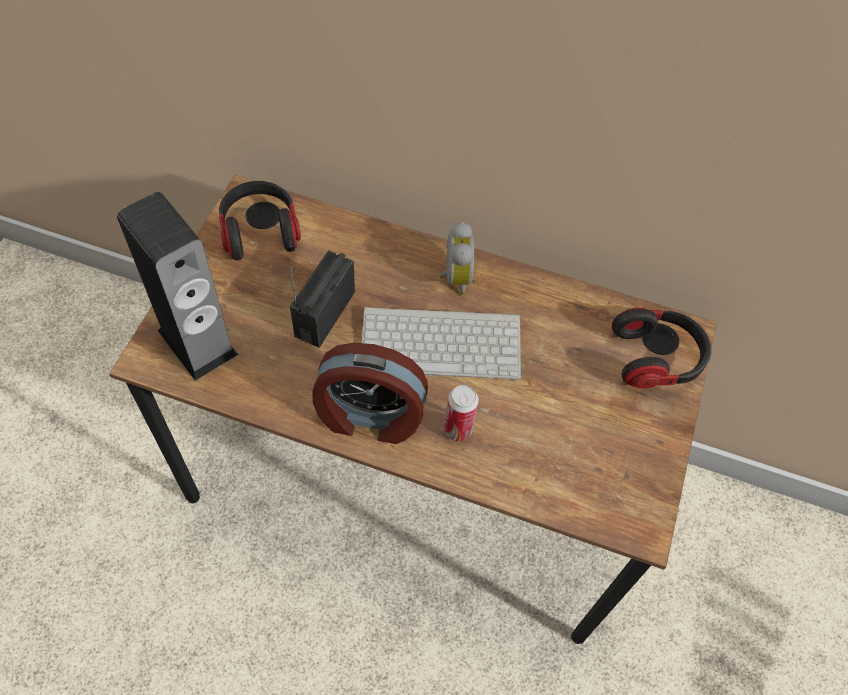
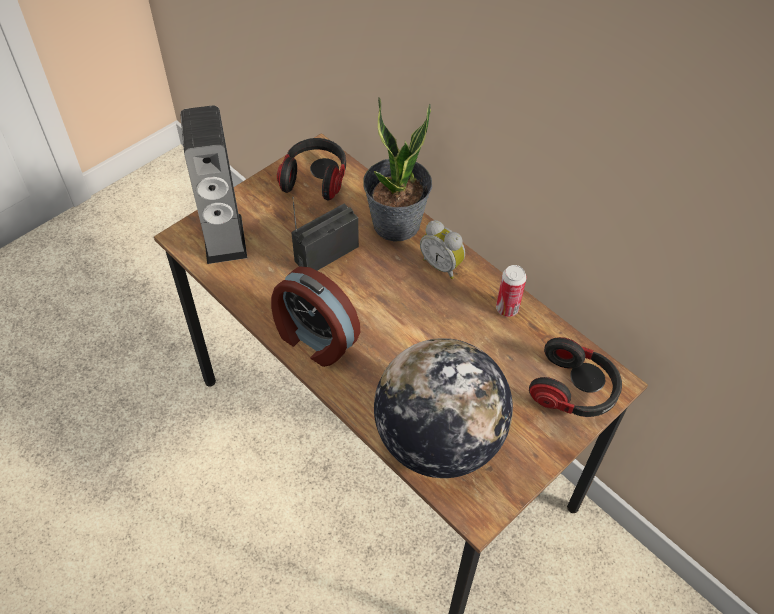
camera: 30 degrees right, 5 degrees down
keyboard [362,307,522,380] -> none
alarm clock [440,222,474,295] -> alarm clock turned 105 degrees clockwise [420,220,465,279]
can [444,385,479,441] -> can moved to [496,265,527,317]
none -> potted plant [363,97,432,242]
none -> globe [374,338,513,478]

